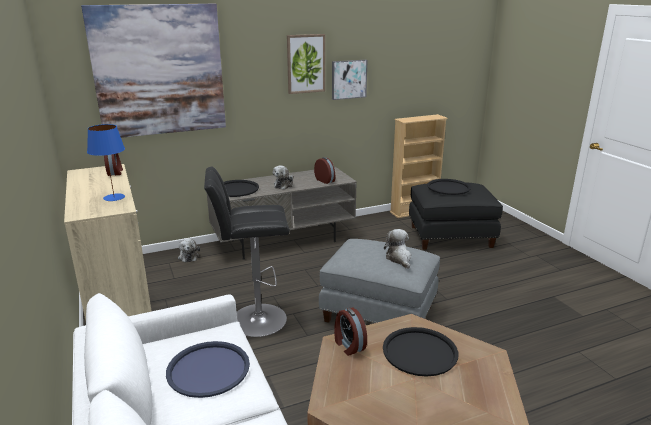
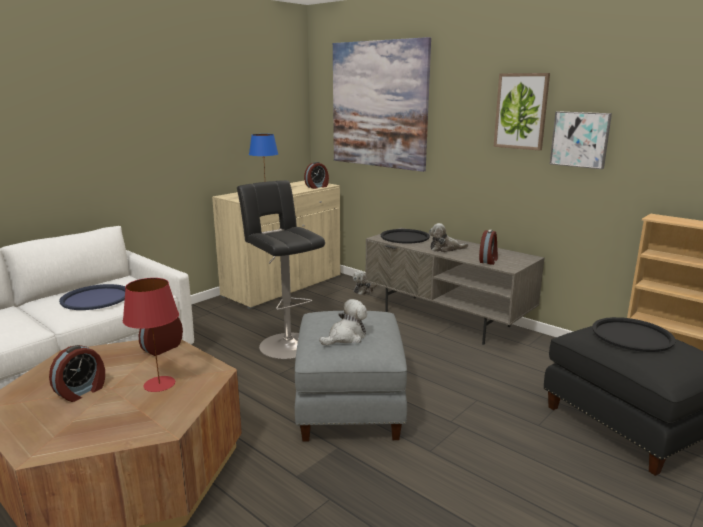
camera: 65 degrees right, 5 degrees down
black tray [383,327,458,377] -> red table lamp [123,278,179,392]
none -> alarm clock [49,345,105,402]

